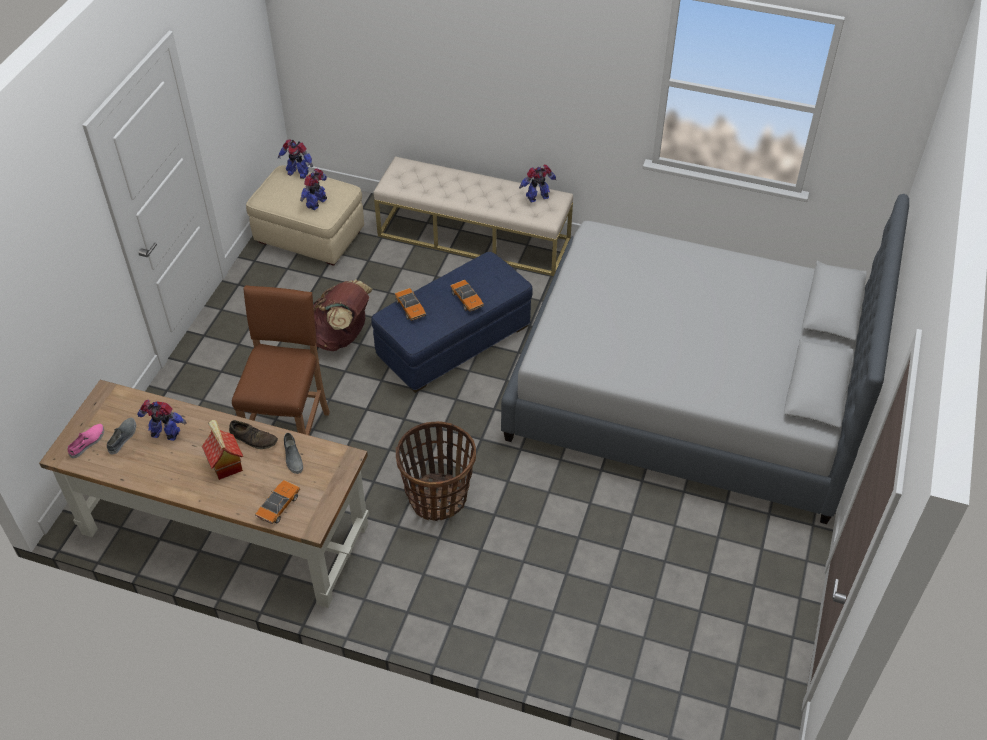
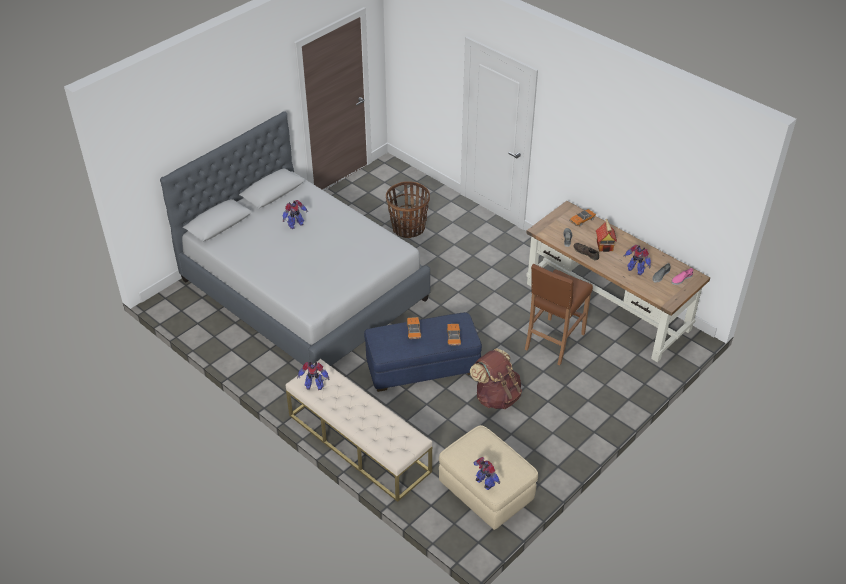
camera: 155 degrees left, 5 degrees down
toy robot [300,168,327,210] -> toy robot moved to [283,200,308,229]
basket [396,421,476,521] -> basket moved to [386,181,430,238]

